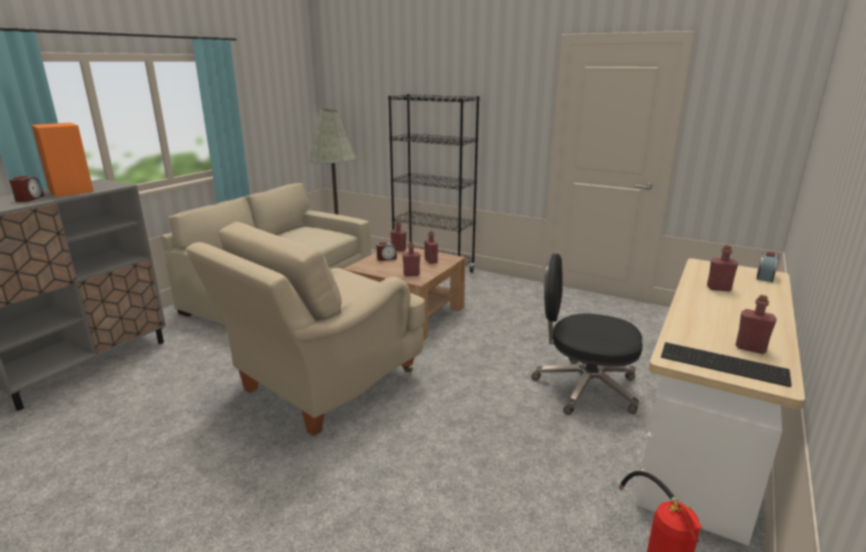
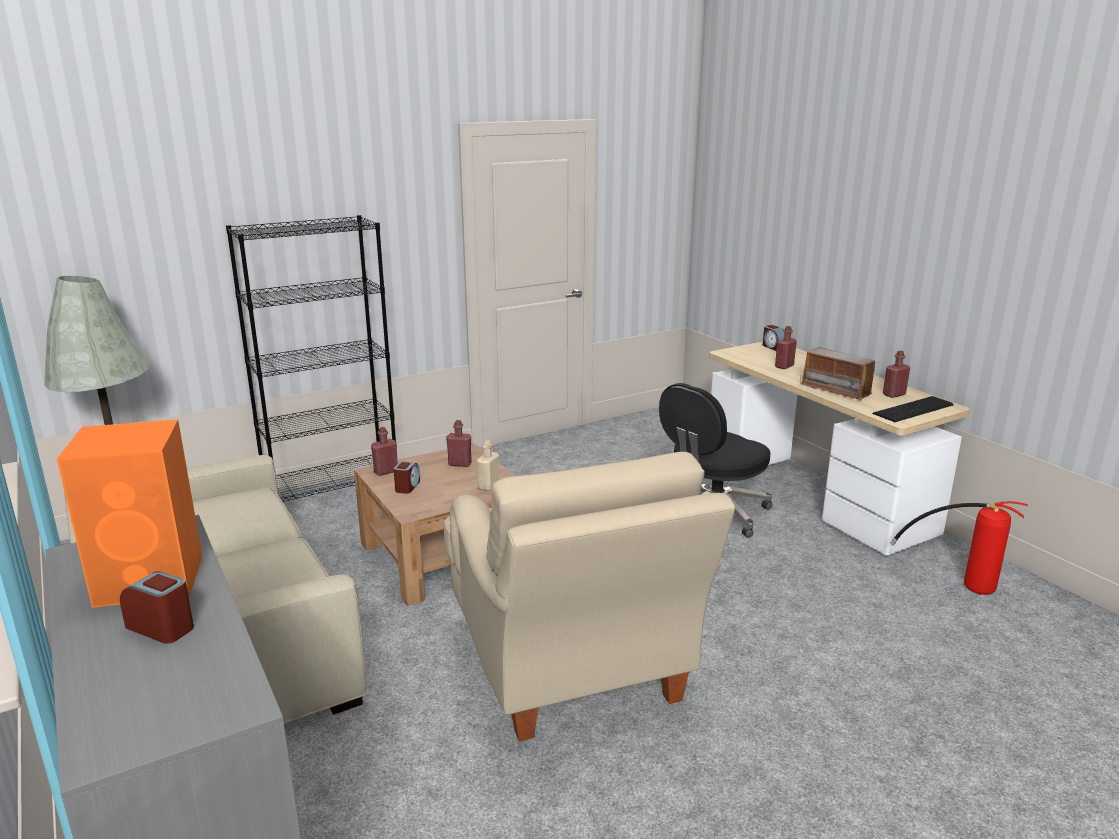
camera: 60 degrees left, 0 degrees up
red bottle [402,242,420,276] -> beige bottle [476,440,500,491]
none -> radio [800,347,879,401]

